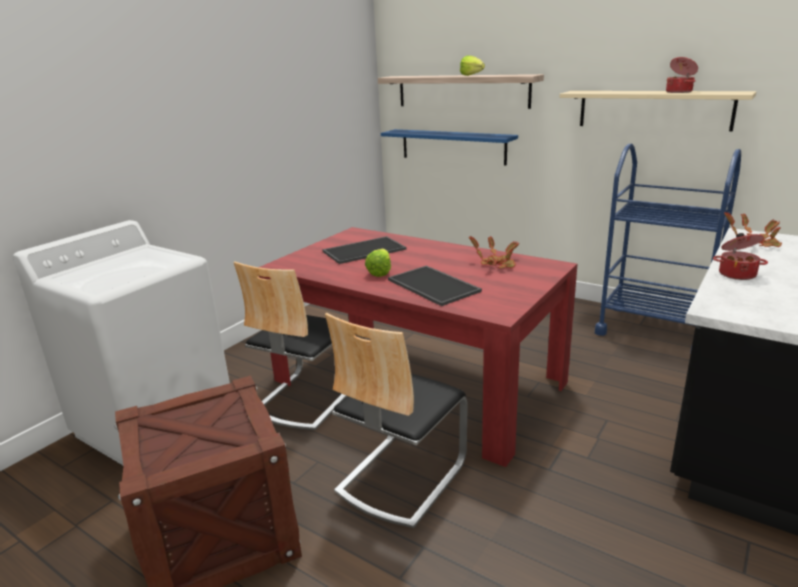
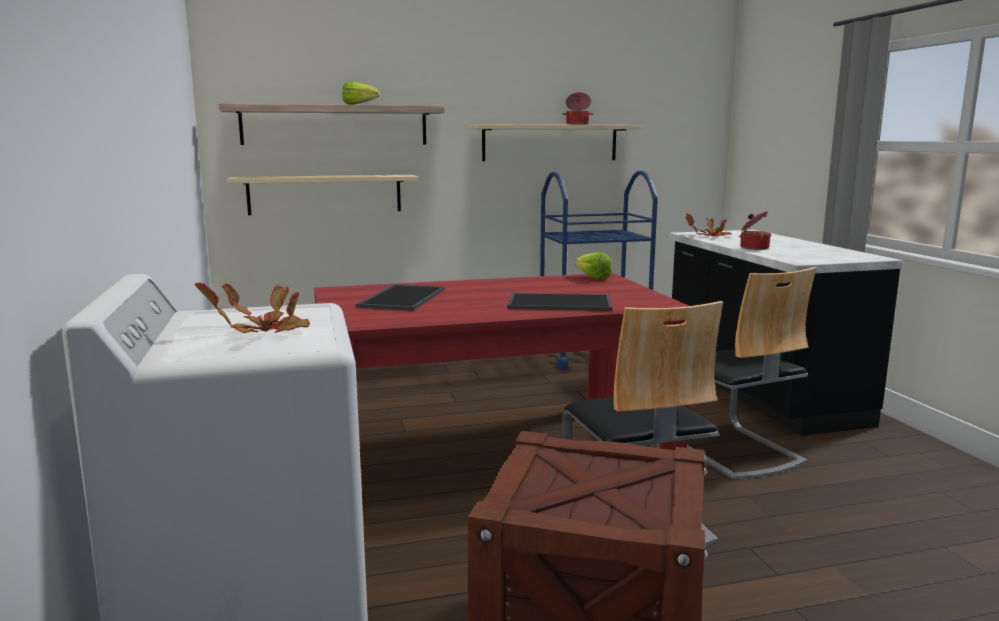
camera: 50 degrees left, 10 degrees down
chair [234,262,347,430] -> chair moved to [687,267,816,479]
lettuce [365,249,391,277] -> lettuce moved to [575,252,612,280]
blue shelf [381,129,518,166] -> beige shelf [227,175,418,215]
potted plant [469,236,519,269] -> potted plant moved to [195,283,310,333]

